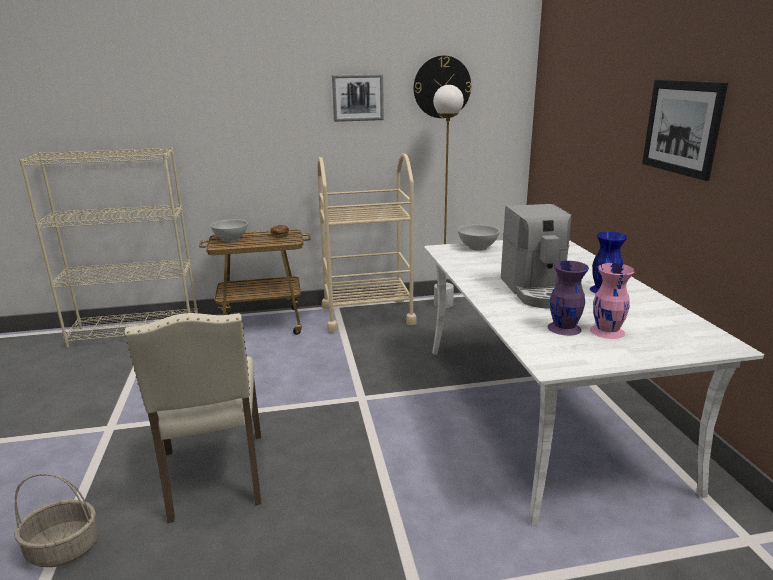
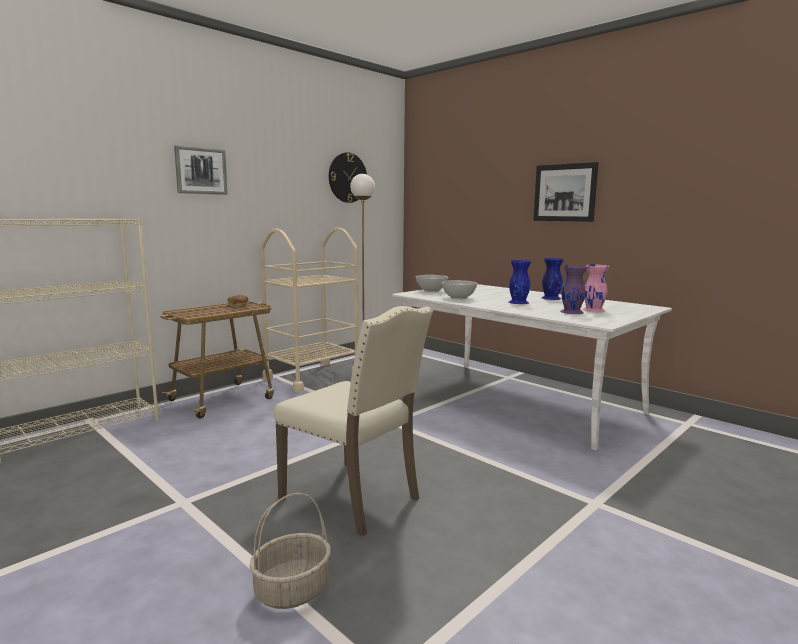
camera: 35 degrees left, 10 degrees down
white bowl [211,219,248,242] -> white bowl moved to [442,280,477,300]
picture [332,74,384,122] -> picture moved to [174,146,228,195]
coffee machine [501,204,571,309] -> blue vase [509,260,531,304]

